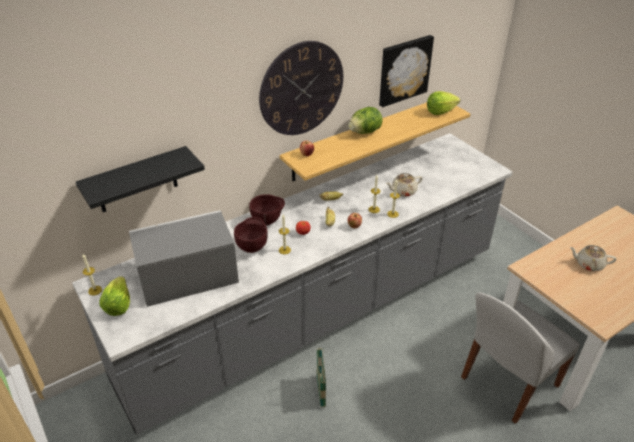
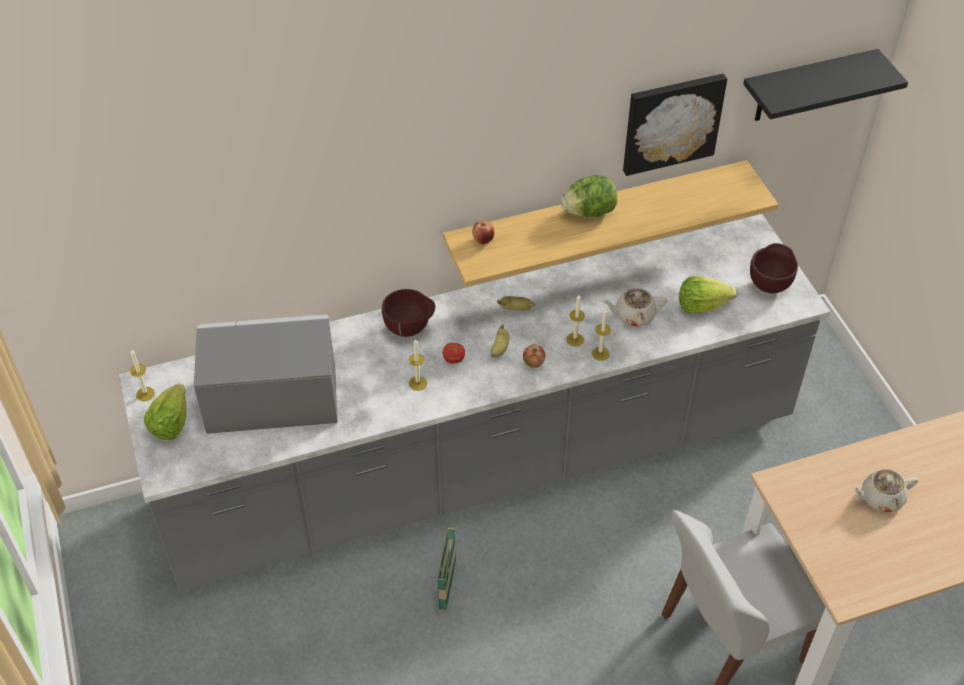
camera: 15 degrees right, 10 degrees up
black shelf [76,146,205,212] -> black shelf moved to [743,49,908,121]
brown bowl [234,217,268,253] -> brown bowl moved to [750,243,798,293]
wall clock [259,41,343,135] -> none
lettuce [427,91,460,115] -> lettuce moved to [679,276,737,314]
beige teapot [569,245,616,271] -> beige teapot turned 45 degrees counterclockwise [853,469,918,512]

